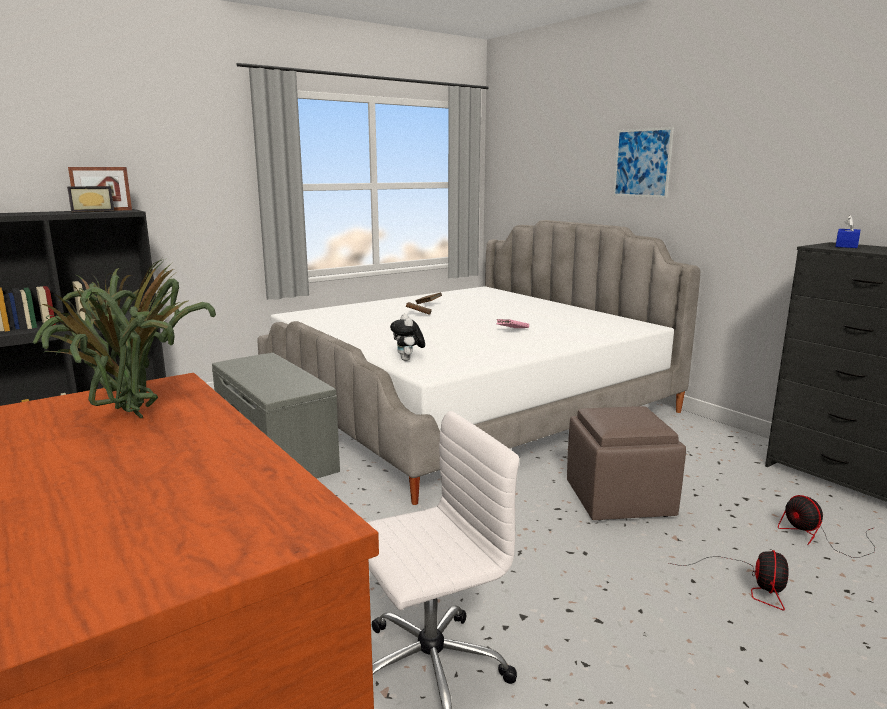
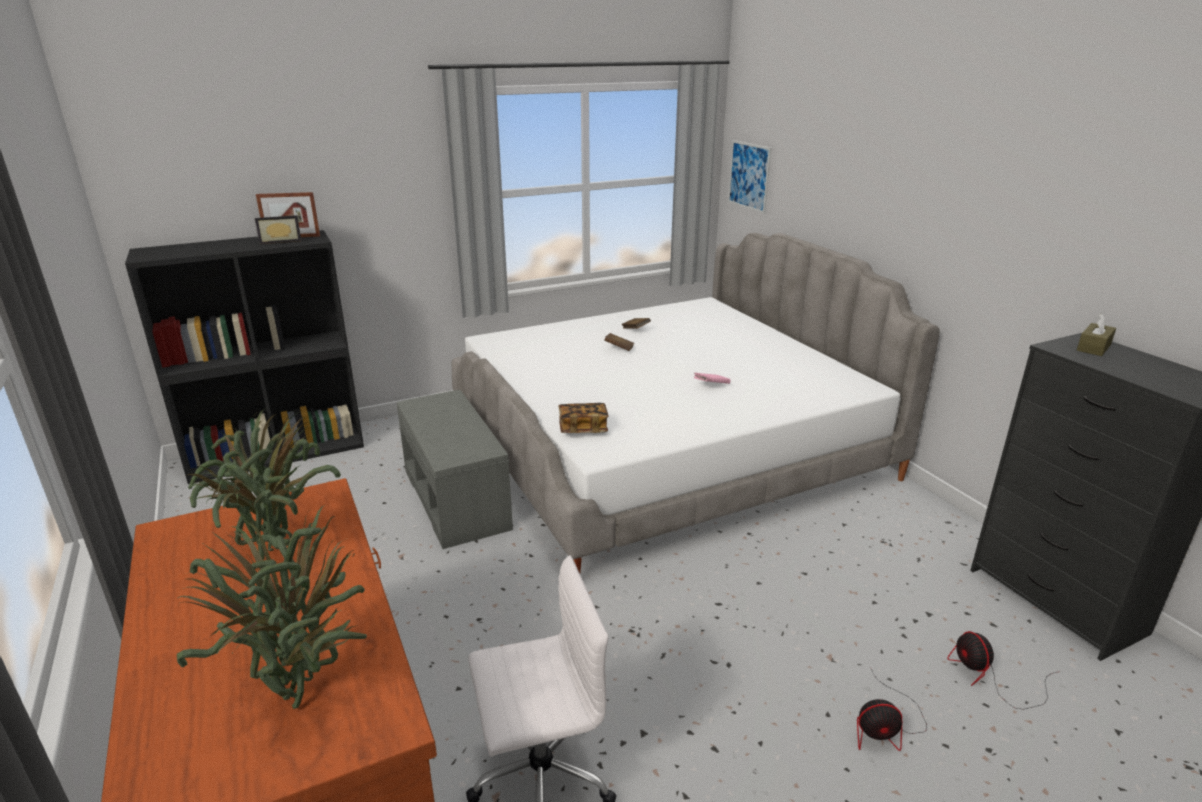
camera: 10 degrees right, 10 degrees up
plush toy [390,314,425,361] -> book [559,403,608,433]
brown ottoman [567,406,686,521] -> none
picture [613,127,674,198] -> picture moved to [728,140,771,213]
fan [669,550,789,611] -> fan turned 60 degrees clockwise [857,669,927,751]
blue tissue box [835,215,860,248] -> brown tissue box [1077,313,1116,356]
none -> potted plant [177,505,367,709]

